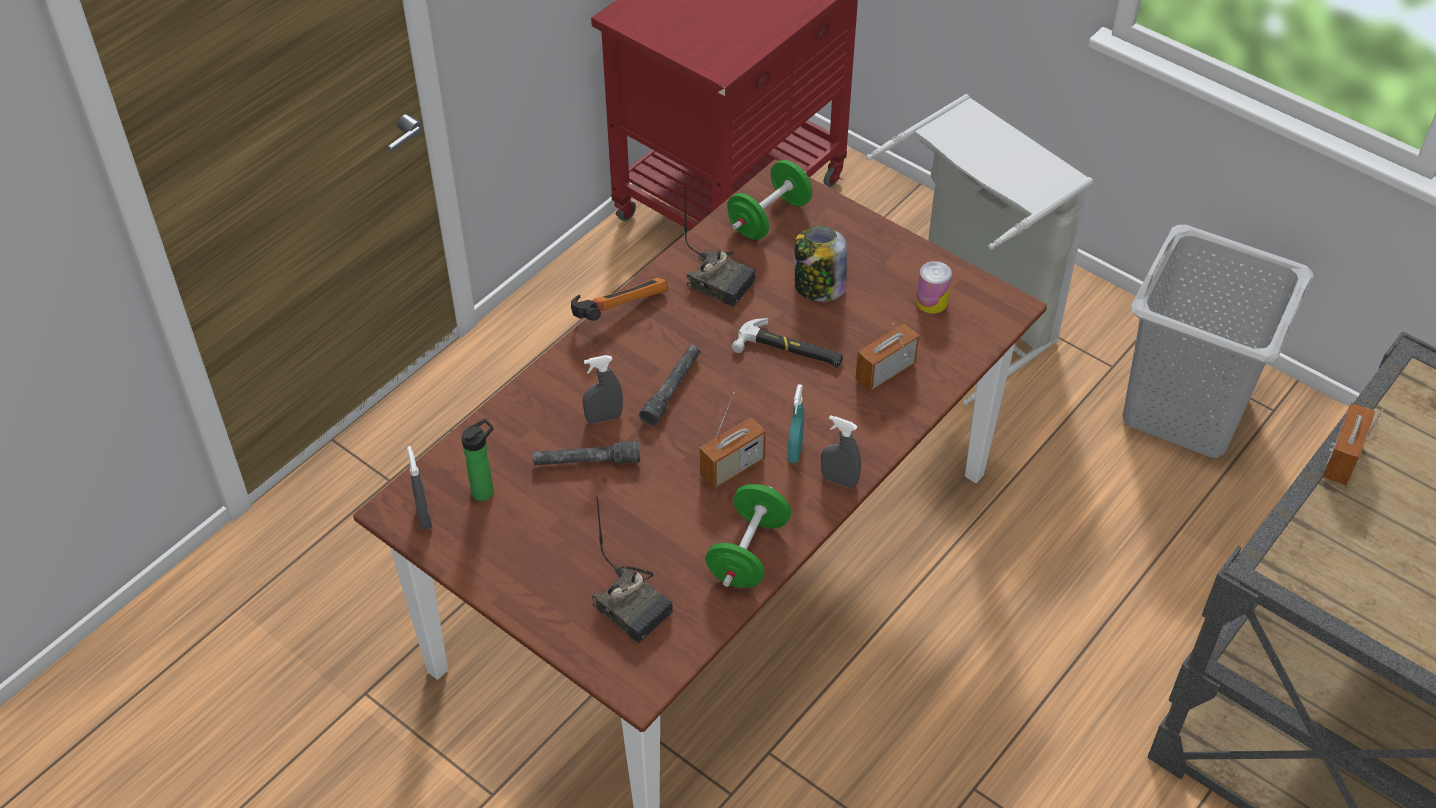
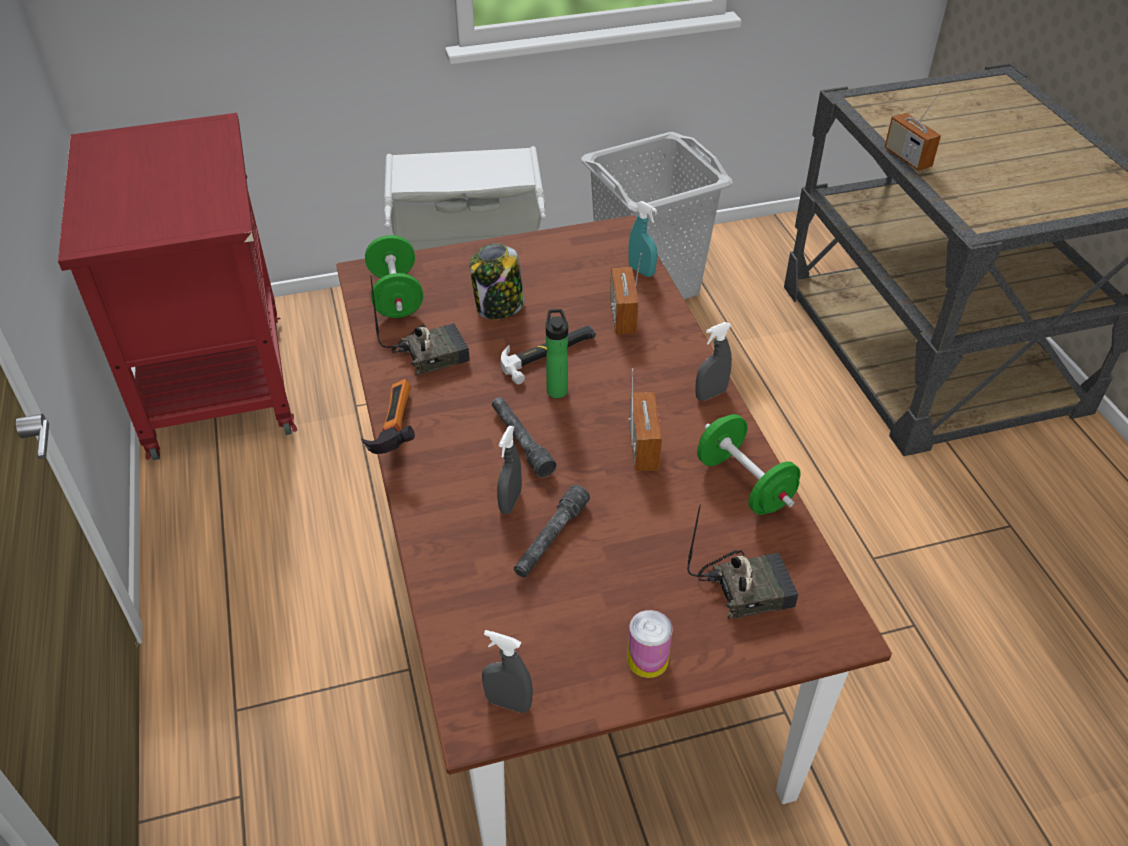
camera: 55 degrees left, 5 degrees down
bottle [461,419,494,501] -> bottle moved to [546,309,568,398]
turquoise spray bottle [787,384,804,463] -> turquoise spray bottle moved to [628,201,657,277]
can [916,261,952,314] -> can moved to [627,610,673,678]

